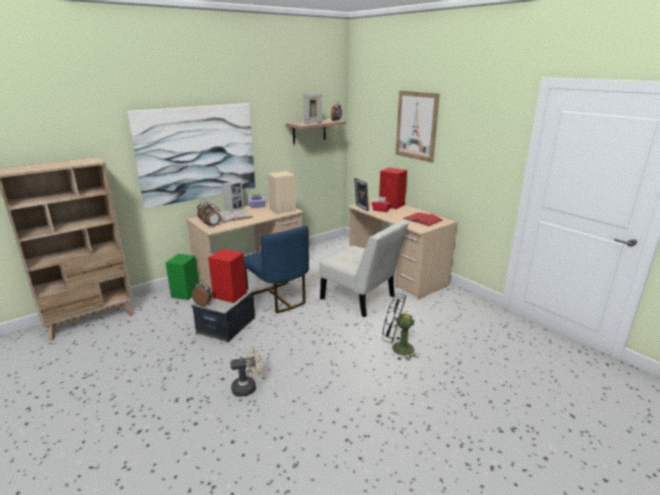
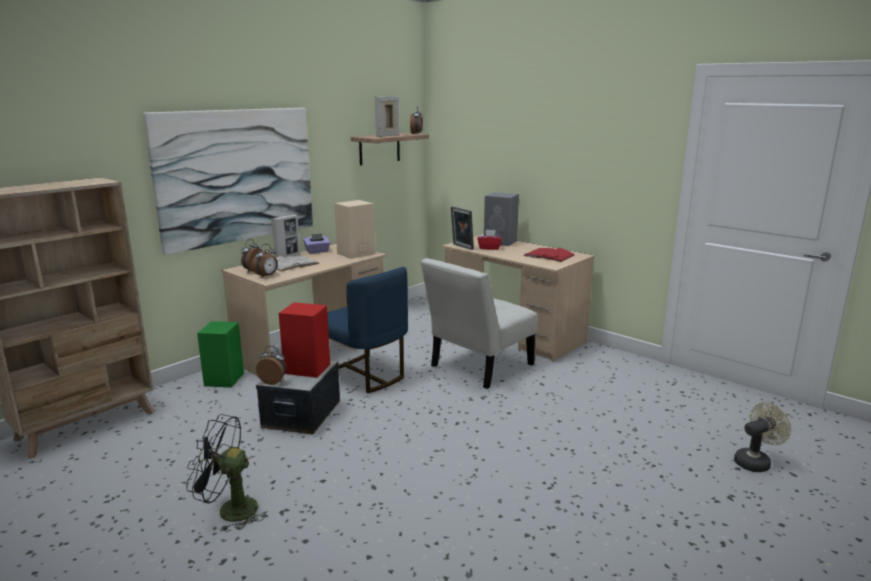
camera: 10 degrees left, 5 degrees down
beige fan [230,345,262,397] -> beige fan moved to [734,402,791,472]
white chair [319,220,409,317] -> white chair turned 105 degrees clockwise [421,258,537,389]
red speaker [379,167,407,209] -> grey speaker [484,192,519,246]
black fan [382,293,420,360] -> black fan moved to [186,414,265,531]
picture [396,91,440,163] -> none

